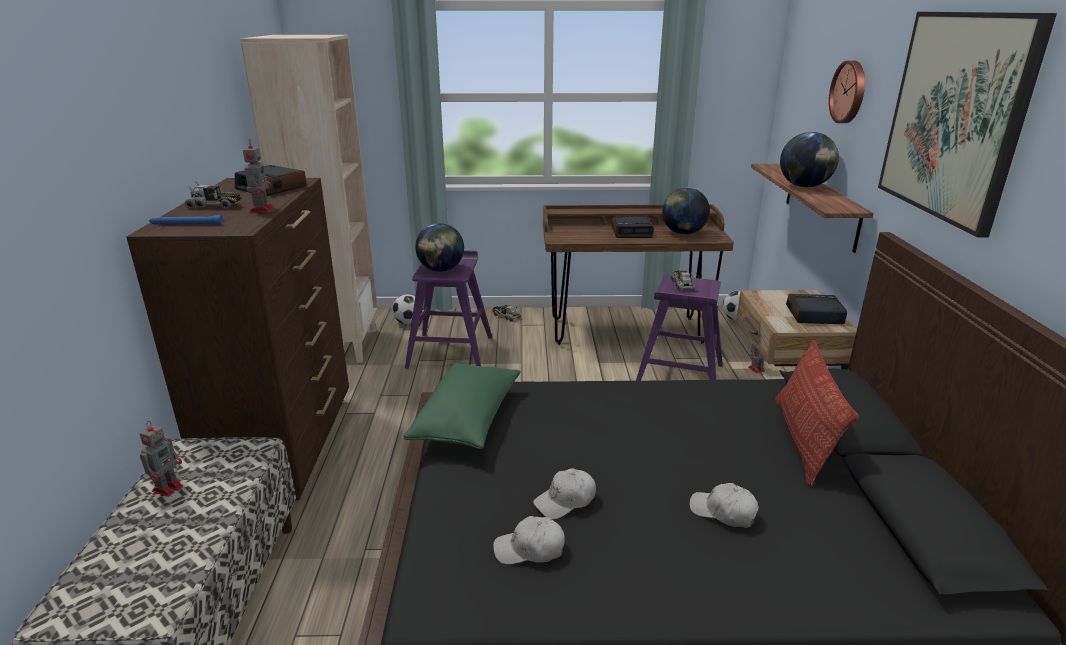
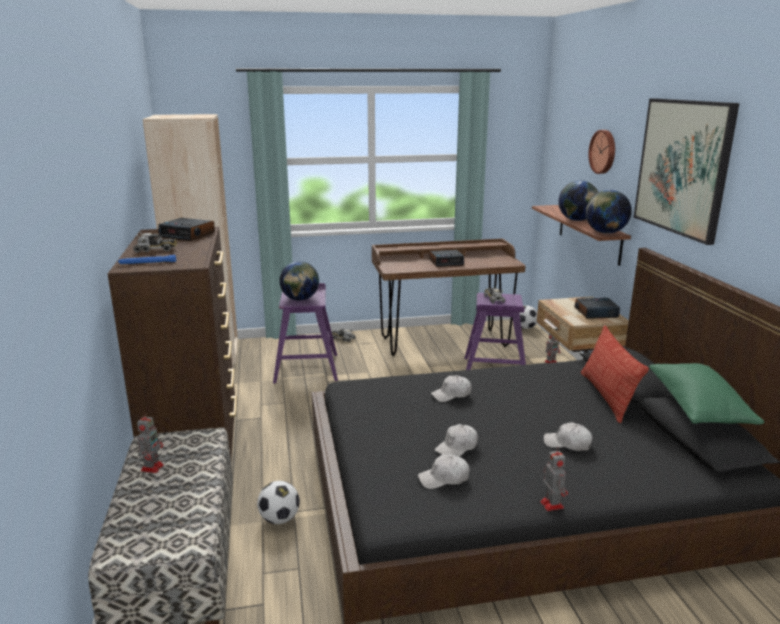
camera: 10 degrees left, 5 degrees down
toy robot [243,139,274,213] -> toy robot moved to [540,447,568,511]
football [392,294,423,324] -> football moved to [257,481,300,524]
green pillow [404,363,521,449] -> green pillow moved to [649,363,764,425]
globe [662,188,710,234] -> globe moved to [586,190,632,234]
none -> white cap [431,375,472,402]

